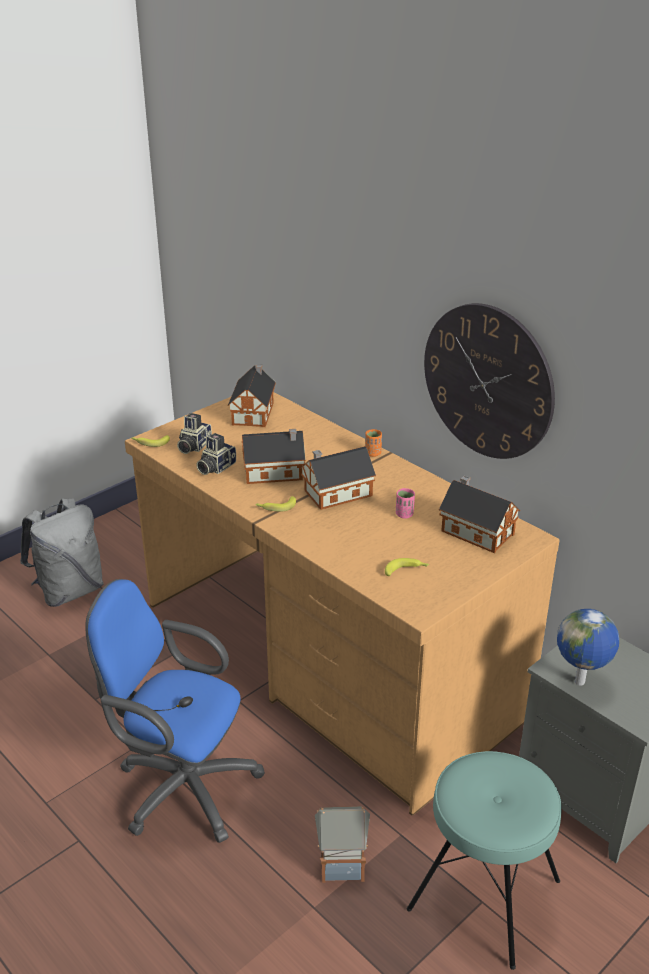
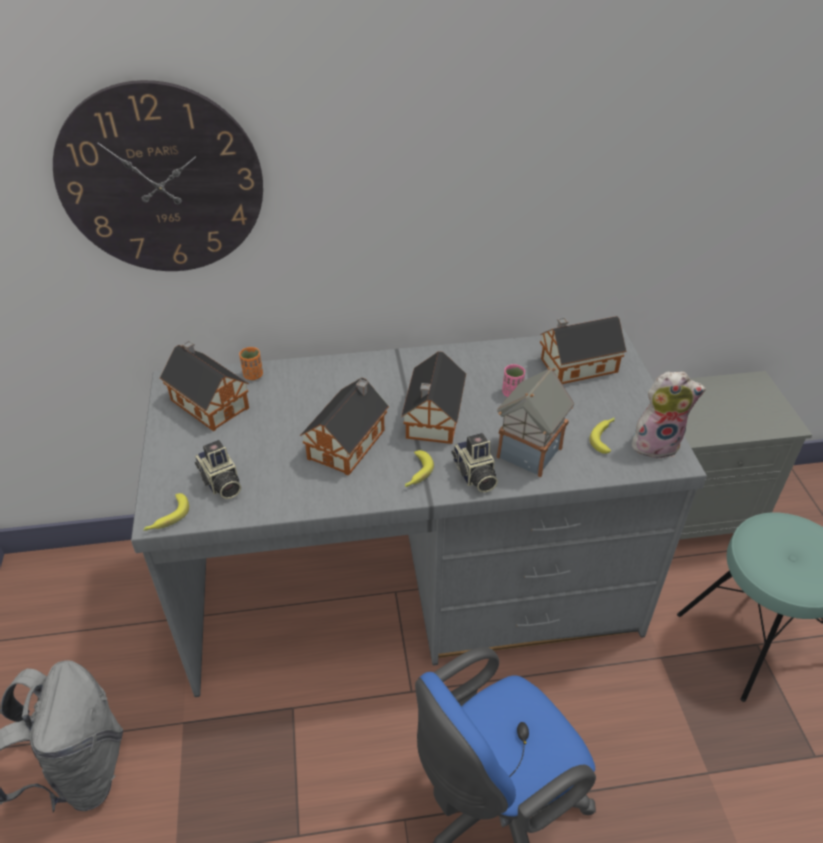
camera: 55 degrees left, 10 degrees up
brown desk [125,392,560,816] -> grey desk [131,328,707,697]
camera [196,433,236,475] -> camera moved to [452,433,498,492]
toy house [315,806,370,883] -> toy house moved to [496,367,574,478]
orange cup [365,429,382,457] -> orange cup moved to [239,347,263,380]
wall clock [424,303,555,459] -> wall clock moved to [53,80,263,271]
globe [557,609,619,685] -> none
none -> plush toy [632,372,706,459]

